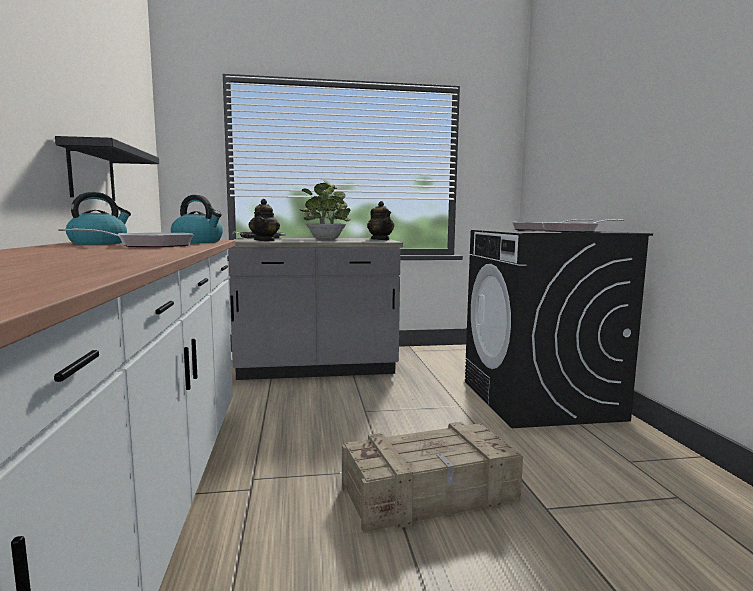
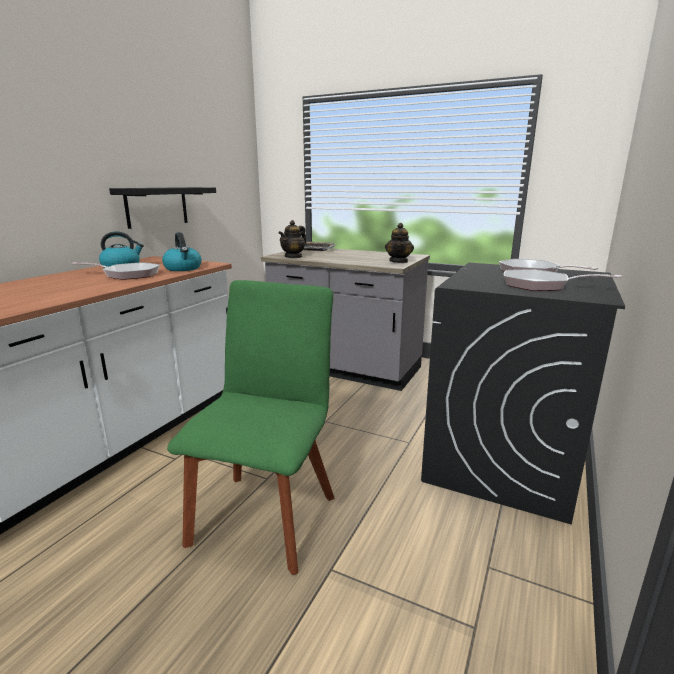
camera: 35 degrees right, 10 degrees up
potted plant [299,179,351,240] -> none
crate [342,422,523,533] -> green chair [167,280,335,575]

